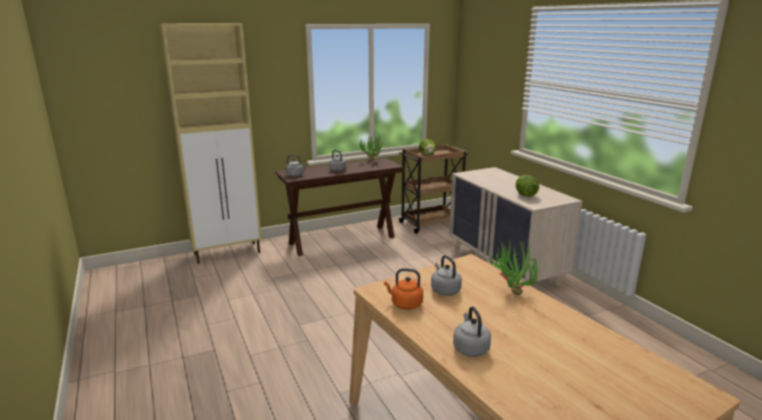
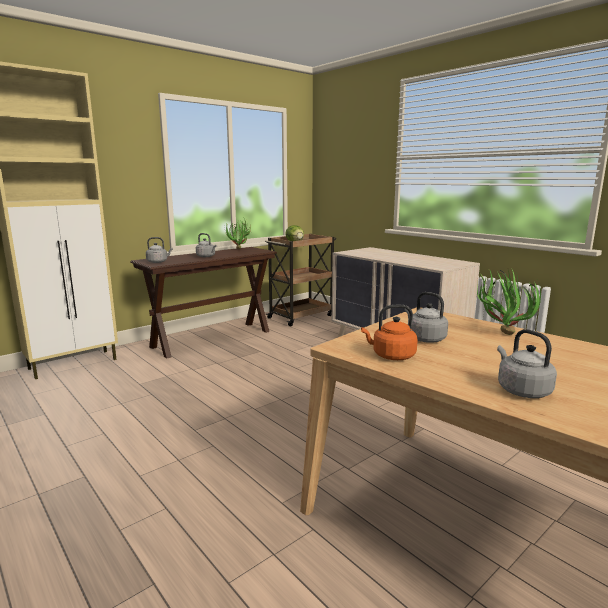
camera: 15 degrees left, 5 degrees down
lettuce [516,175,539,197] -> none

